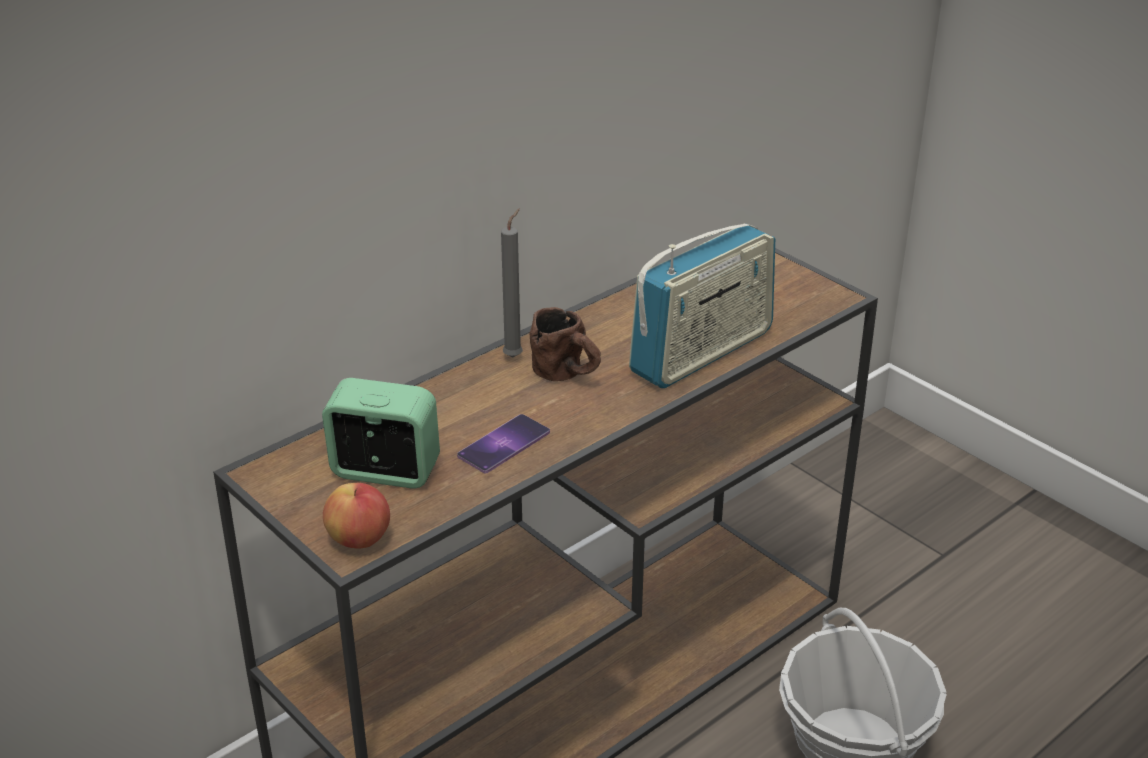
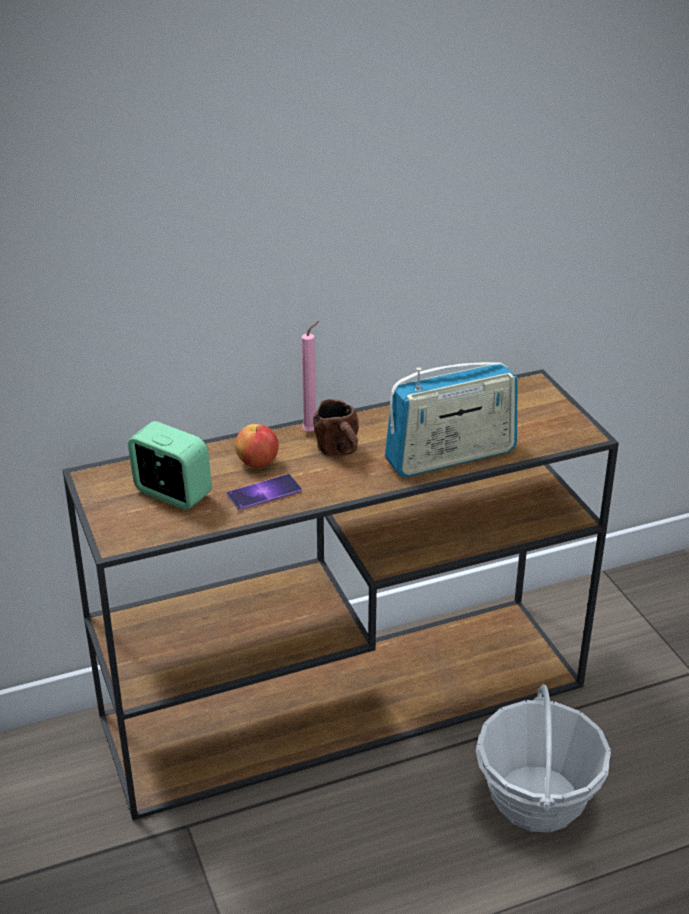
camera: 20 degrees right, 0 degrees up
apple [323,483,390,549] -> apple moved to [235,424,279,468]
grey candle [501,209,523,358] -> pink candle [302,321,319,433]

